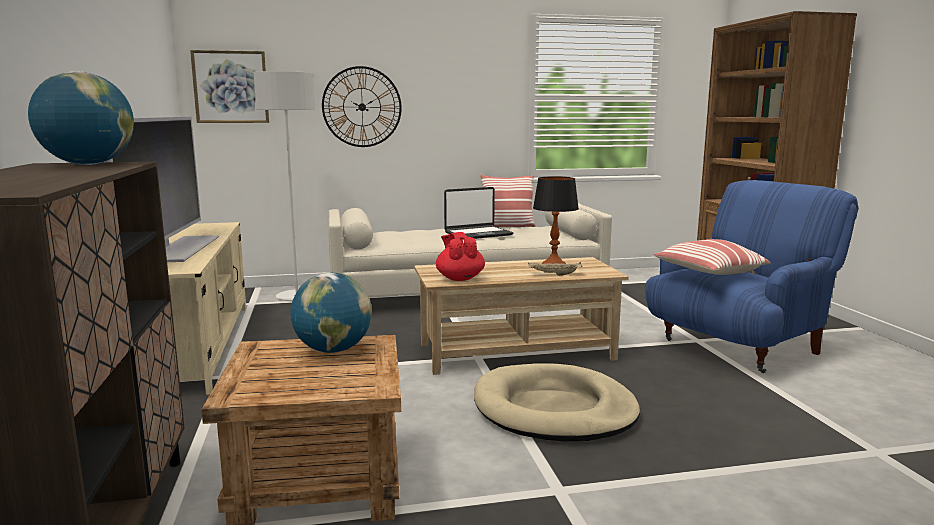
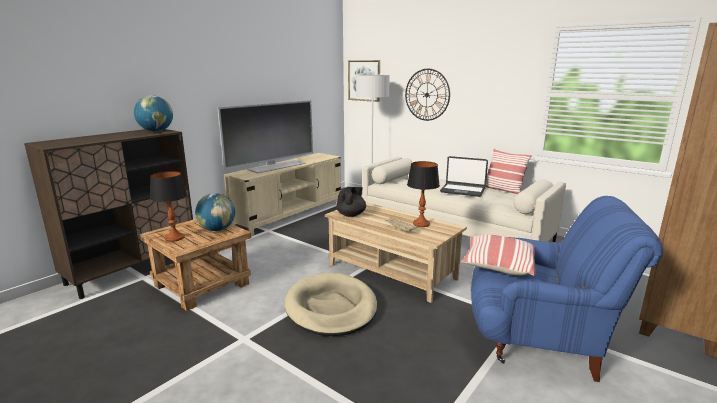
camera: 50 degrees right, 5 degrees up
red teapot [436,232,485,281] -> black teapot [336,187,366,217]
none -> table lamp [150,171,187,242]

